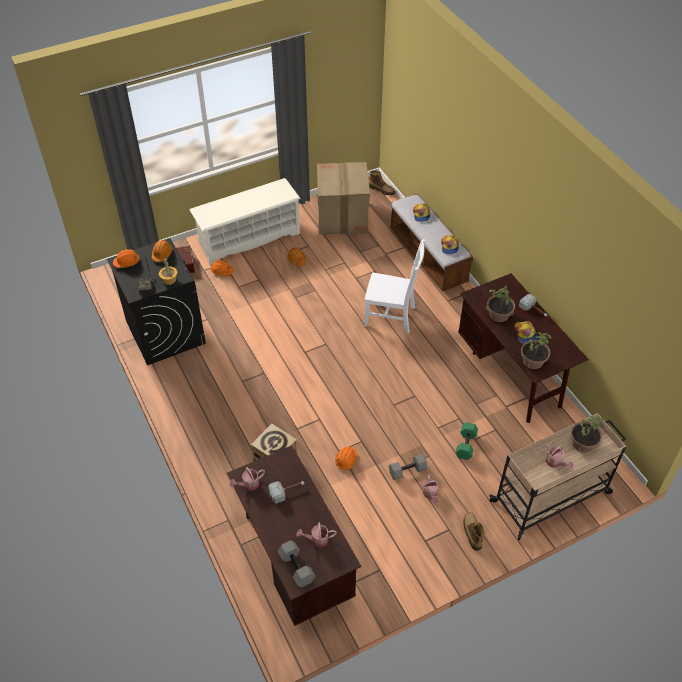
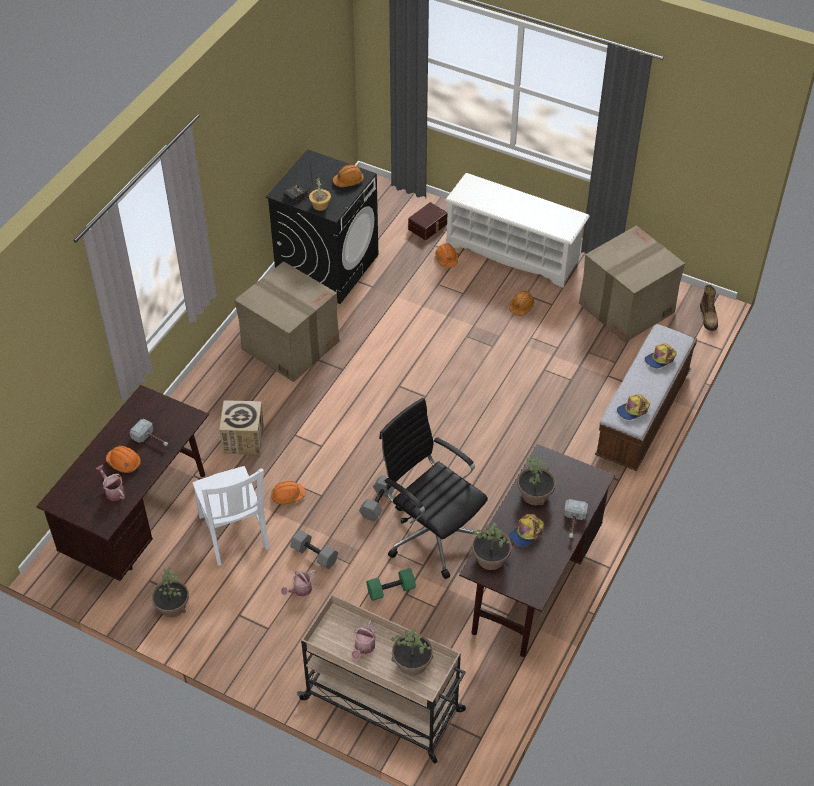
camera: 55 degrees right, 0 degrees up
orange hard hat [113,249,140,268] -> orange hard hat moved to [106,446,141,473]
watering can [229,467,265,491] -> none
grey dumbbell [278,540,315,588] -> grey dumbbell moved to [359,475,395,522]
white chair [364,239,425,334] -> white chair moved to [193,466,270,566]
boot [463,512,484,551] -> none
none -> potted plant [152,567,189,617]
none -> cardboard box [234,261,340,382]
none -> black office chair [379,398,488,579]

